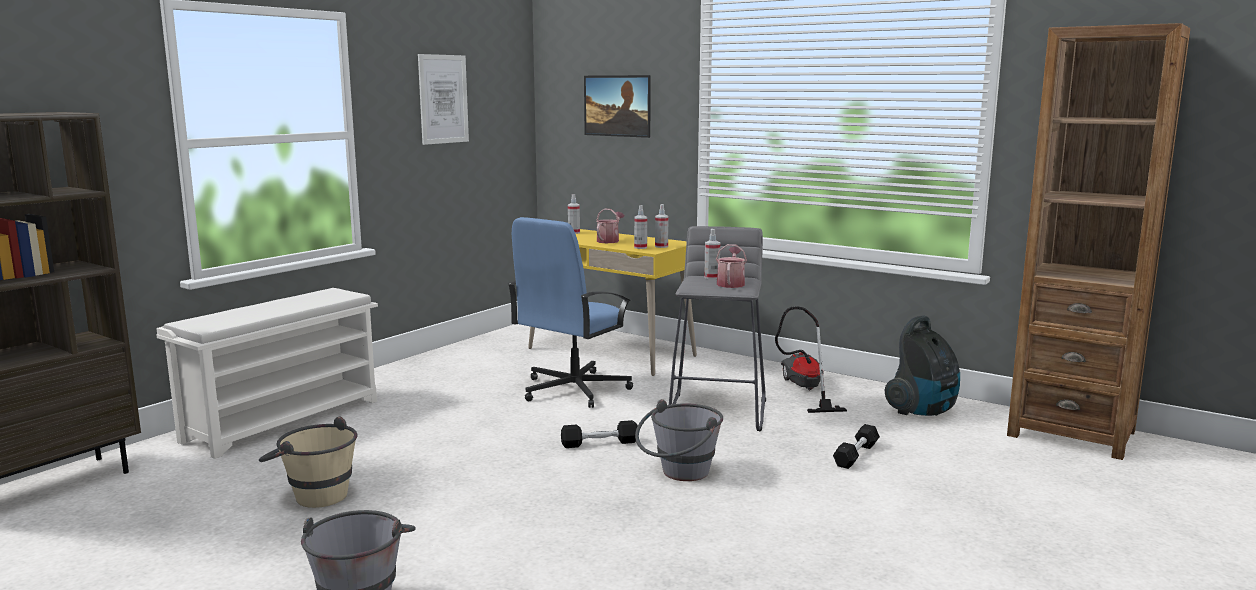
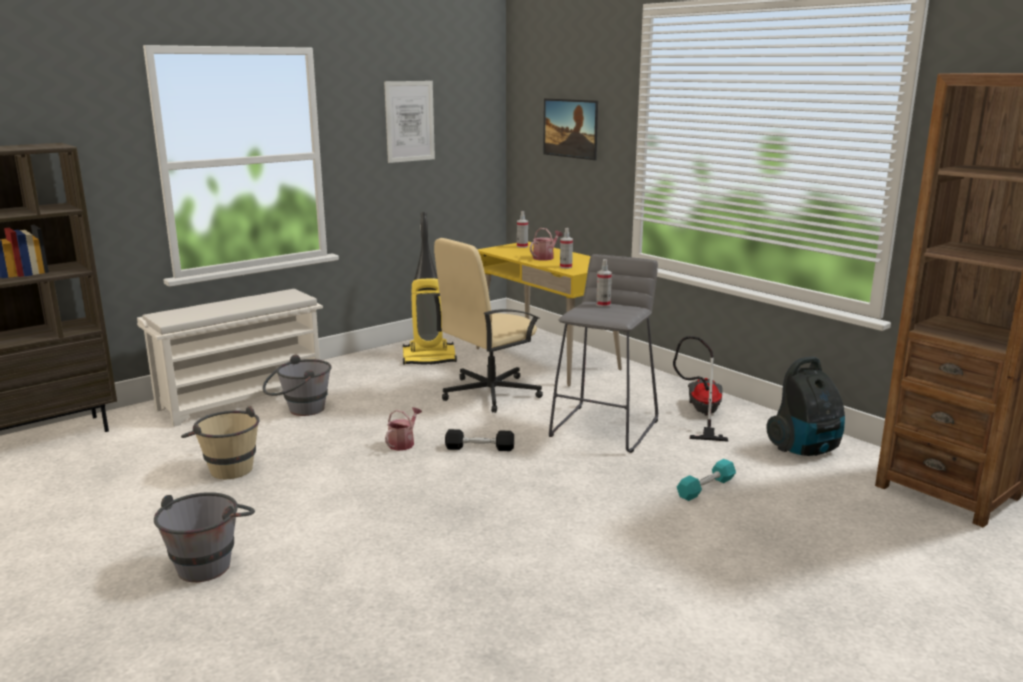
camera: 15 degrees right, 5 degrees up
blue office chair [507,217,633,408] -> beige office chair [433,238,543,413]
grey bucket [635,399,723,481] -> grey bucket moved to [263,355,332,416]
spray bottle [655,204,668,248] -> none
watering can [716,244,747,288] -> watering can moved to [385,407,422,451]
black dumbbell [833,424,880,469] -> turquoise dumbbell [677,459,736,501]
none -> vacuum cleaner [403,212,457,365]

